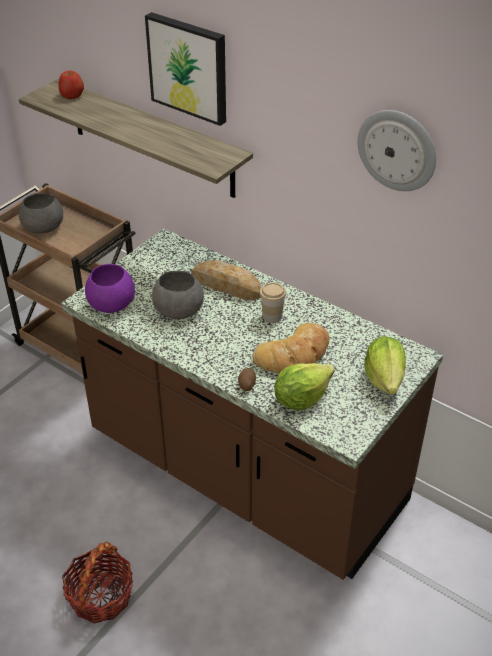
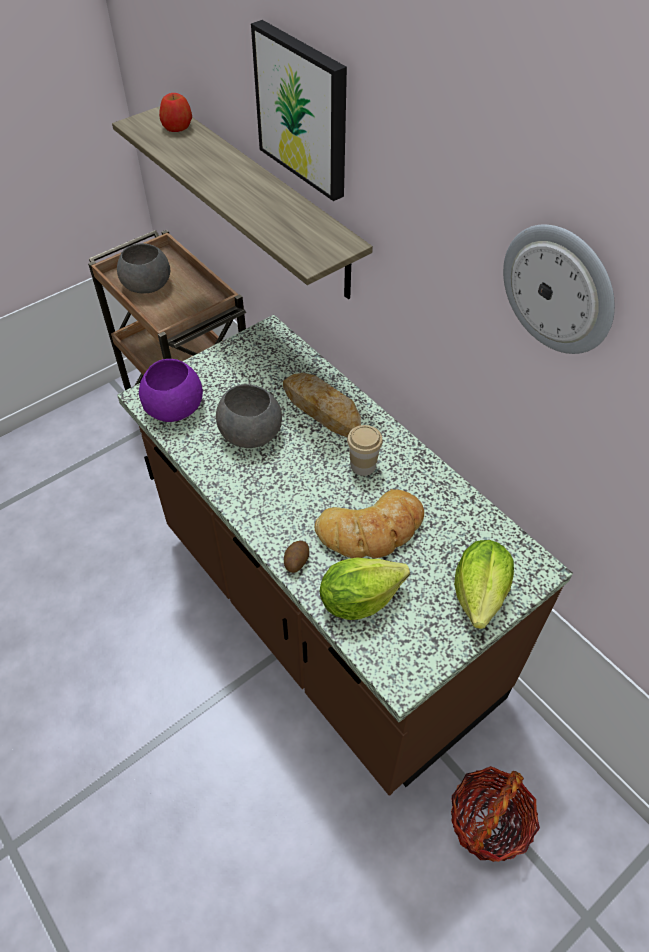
camera: 15 degrees right, 10 degrees up
basket [62,542,133,623] -> basket moved to [451,766,540,862]

